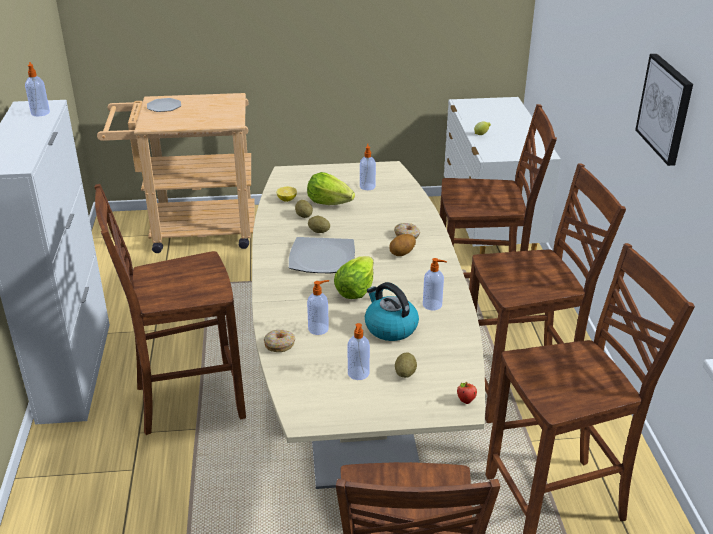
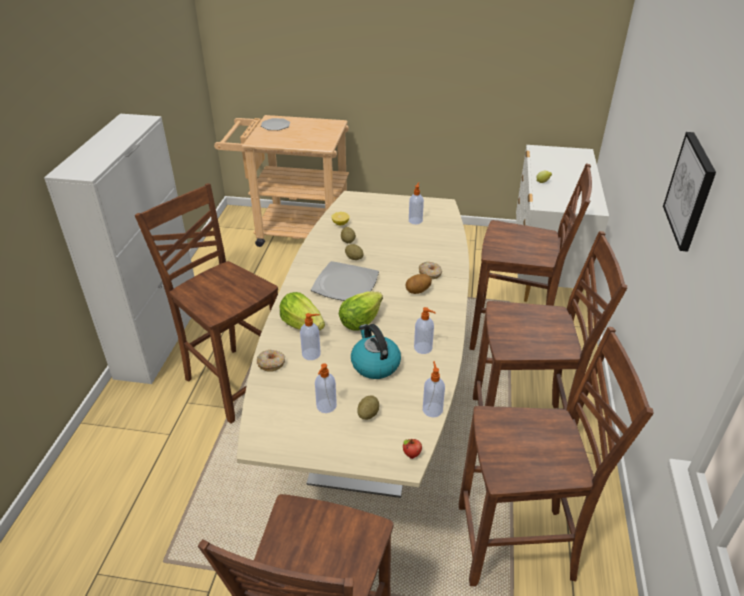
camera: 15 degrees right, 5 degrees up
soap dispenser [25,62,50,116] -> soap dispenser moved to [423,361,445,417]
brown chair [95,184,246,435] -> brown chair turned 45 degrees clockwise [135,183,278,424]
lettuce [307,172,355,205] -> lettuce moved to [279,292,325,330]

